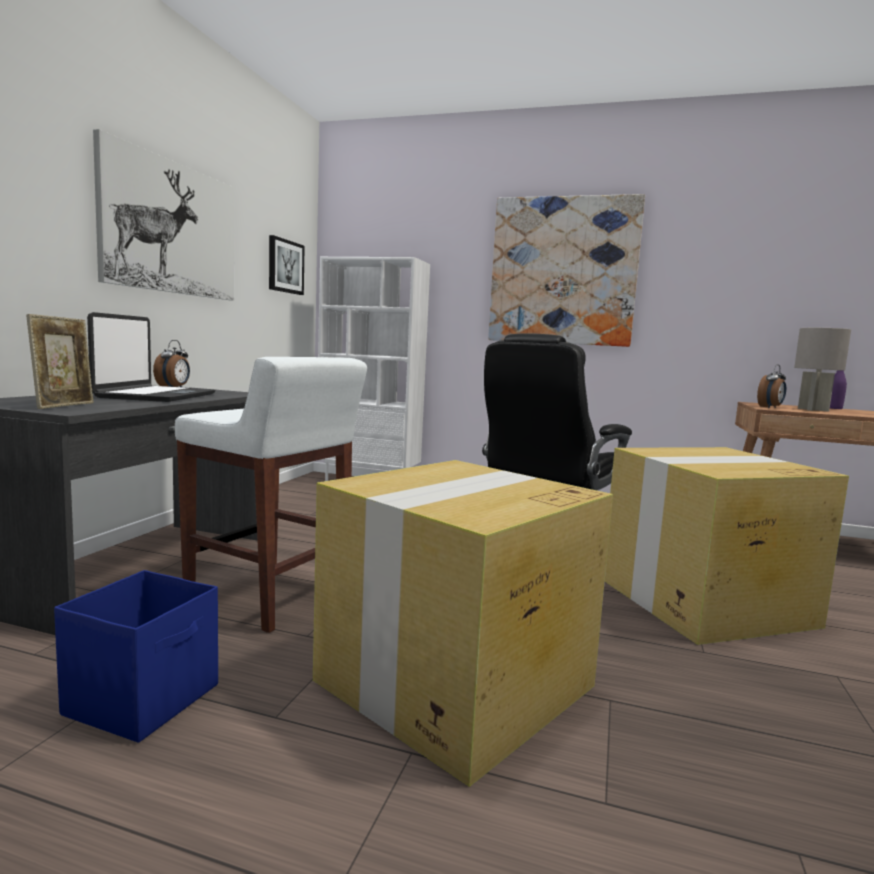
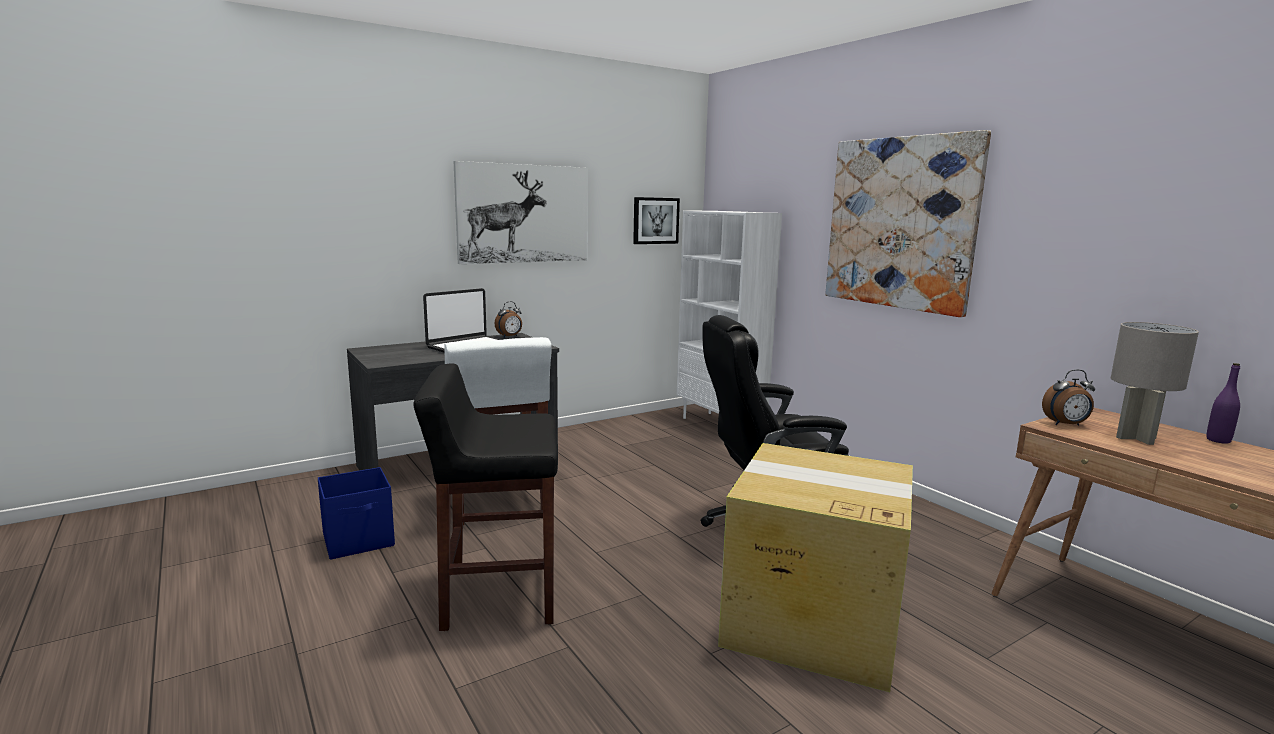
camera: 40 degrees right, 5 degrees up
picture frame [26,314,93,409] -> none
cardboard box [313,460,613,787] -> black stool [413,364,558,631]

